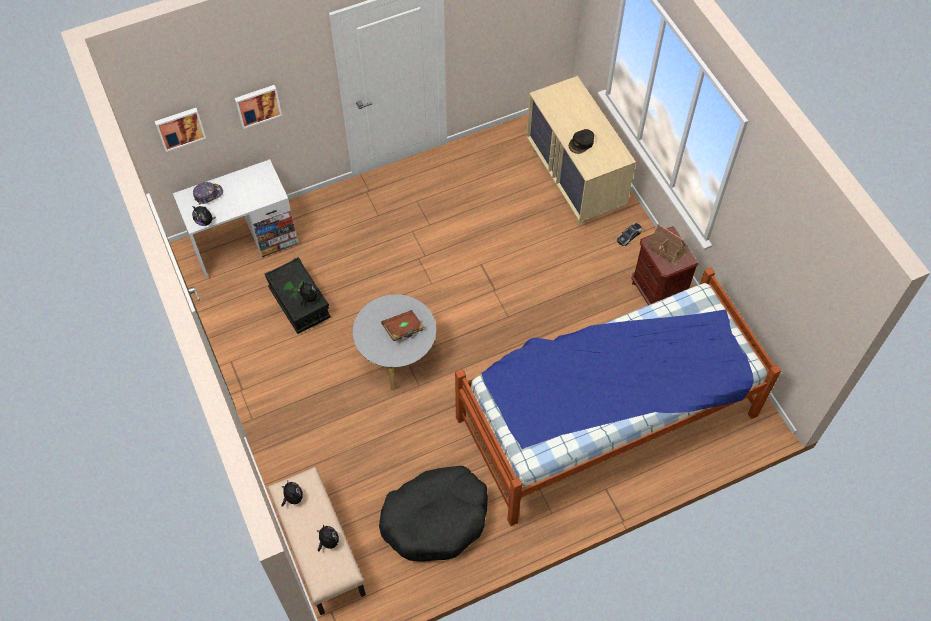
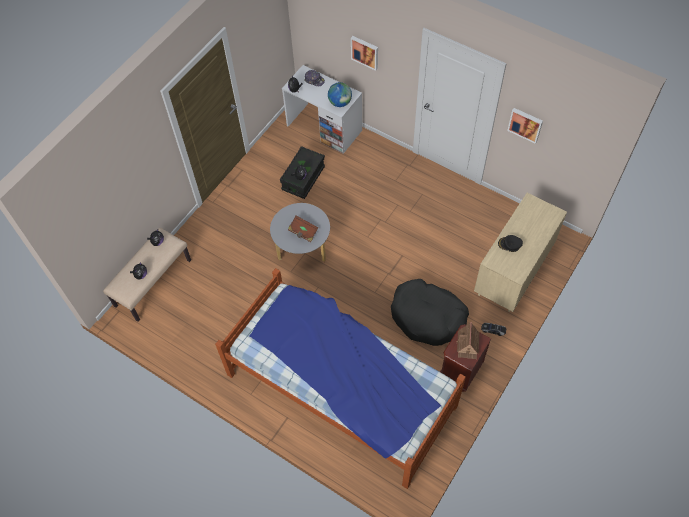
camera: 60 degrees right, 0 degrees up
picture [155,108,206,152] -> picture moved to [507,108,543,144]
black dog bed [379,466,488,562] -> black dog bed moved to [391,279,469,346]
none -> globe [328,82,352,107]

